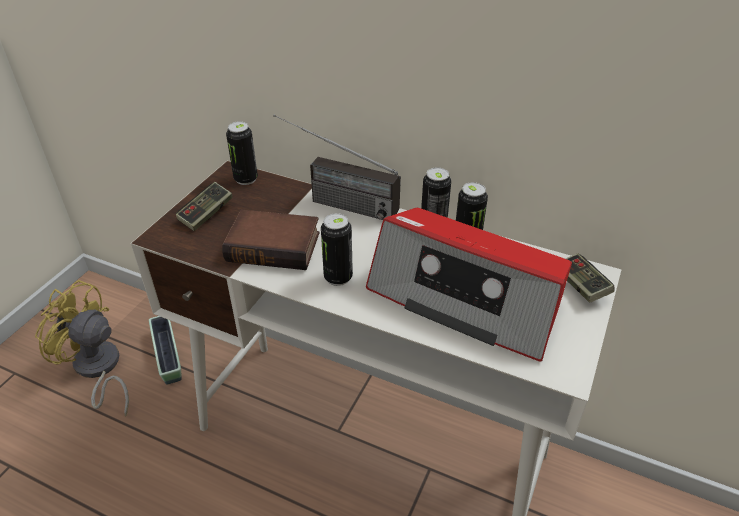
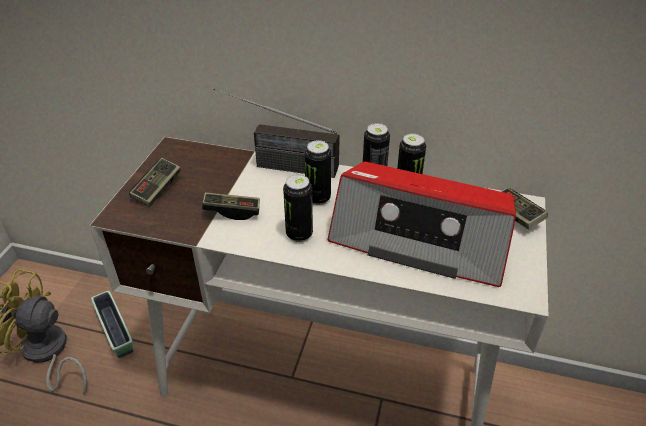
camera: 10 degrees left, 0 degrees up
book [222,209,319,270] -> game controller [202,192,260,220]
can [226,121,258,185] -> can moved to [305,140,331,205]

